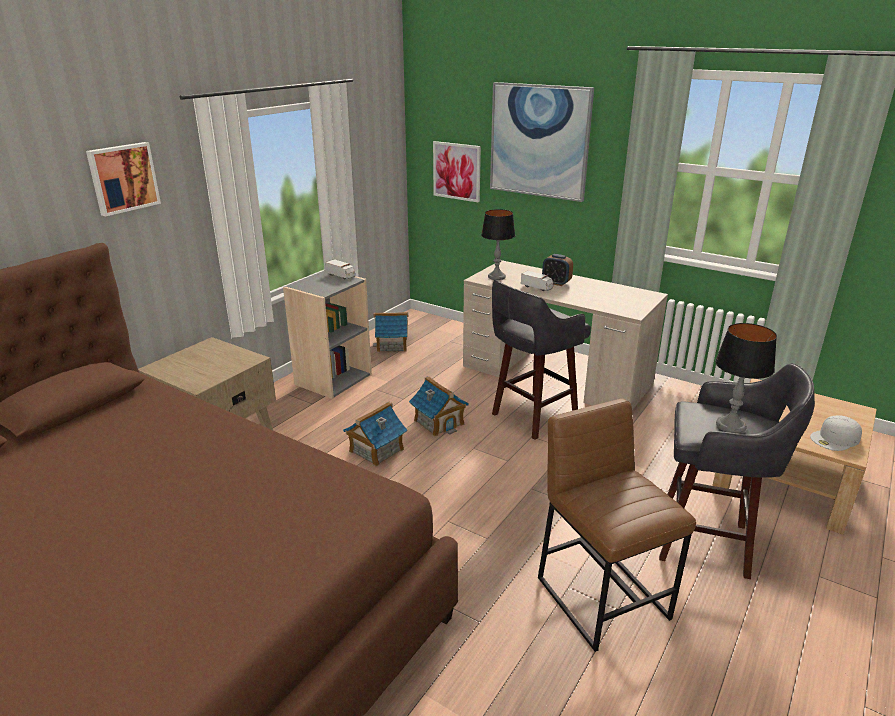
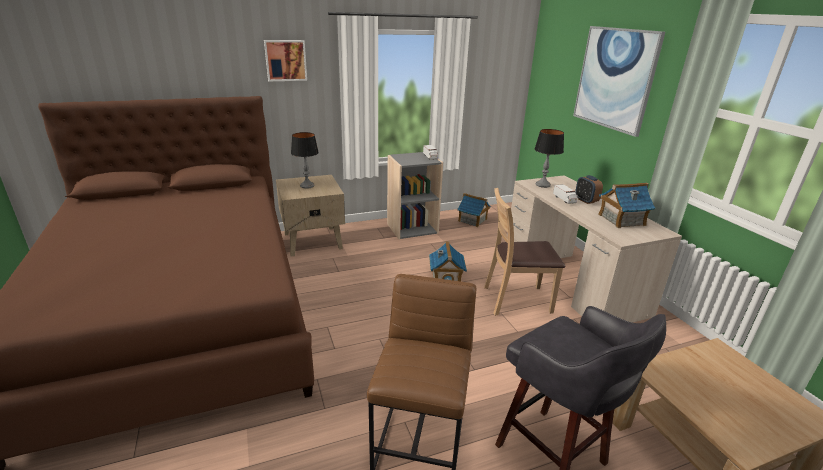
camera: 35 degrees right, 0 degrees up
toy house [343,402,407,467] -> toy house moved to [598,183,655,228]
picture [433,141,481,202] -> none
grey stool [492,280,591,440] -> brown chair [484,188,565,316]
table lamp [715,323,777,434] -> table lamp moved to [291,132,319,189]
white cap [810,415,862,451] -> none

